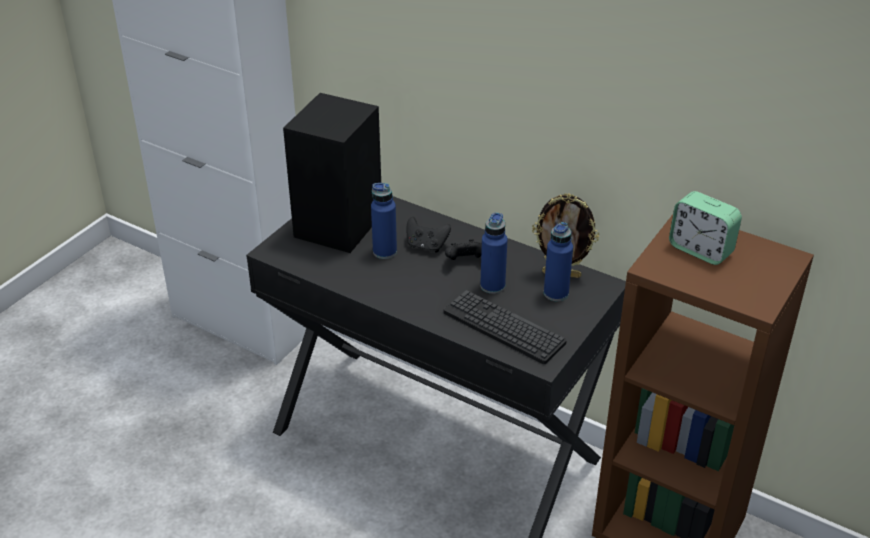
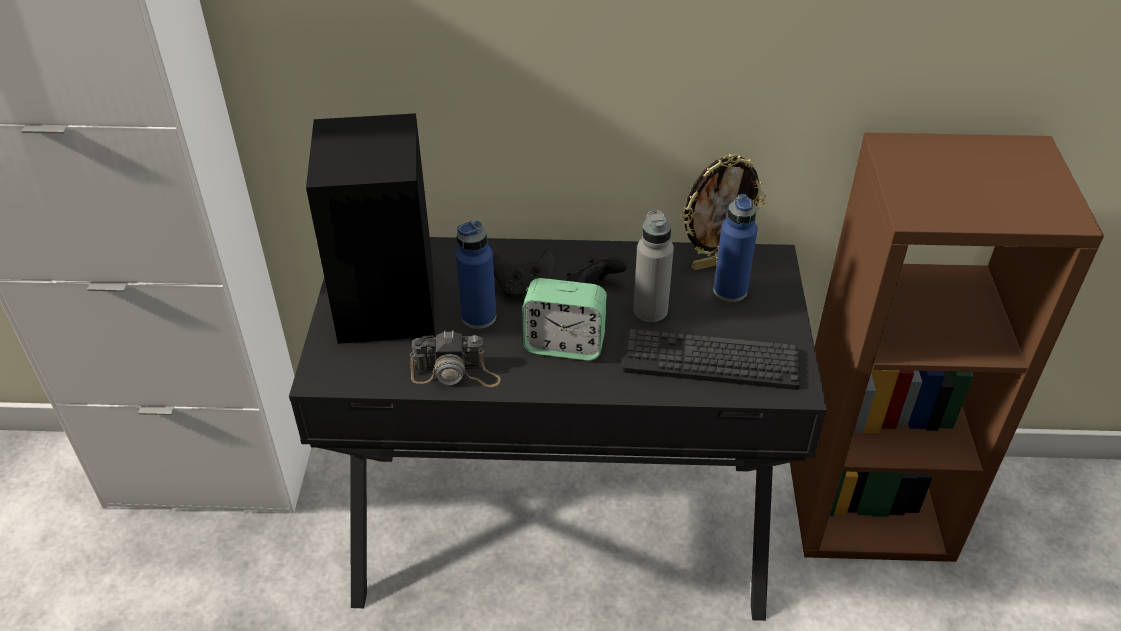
camera: 30 degrees left, 5 degrees up
blue bottle [480,212,508,294] -> grey bottle [633,210,674,322]
alarm clock [669,191,742,265] -> alarm clock moved to [522,278,607,361]
none -> camera [410,330,501,387]

